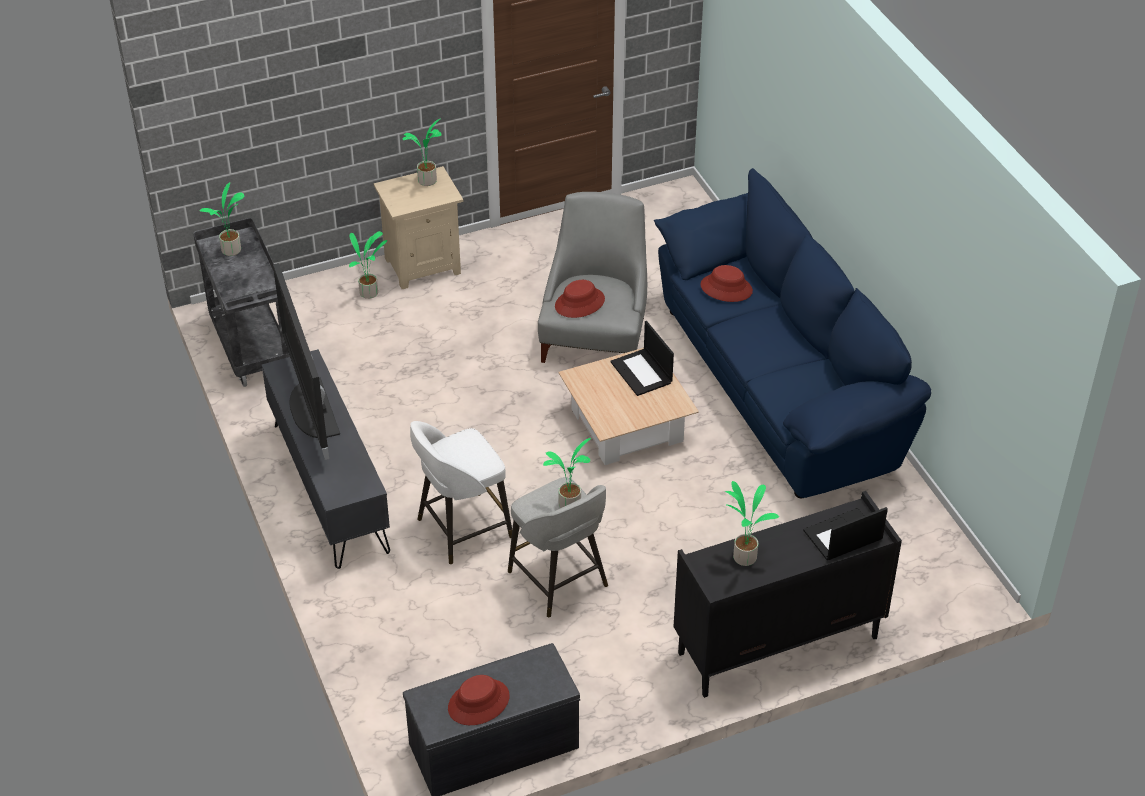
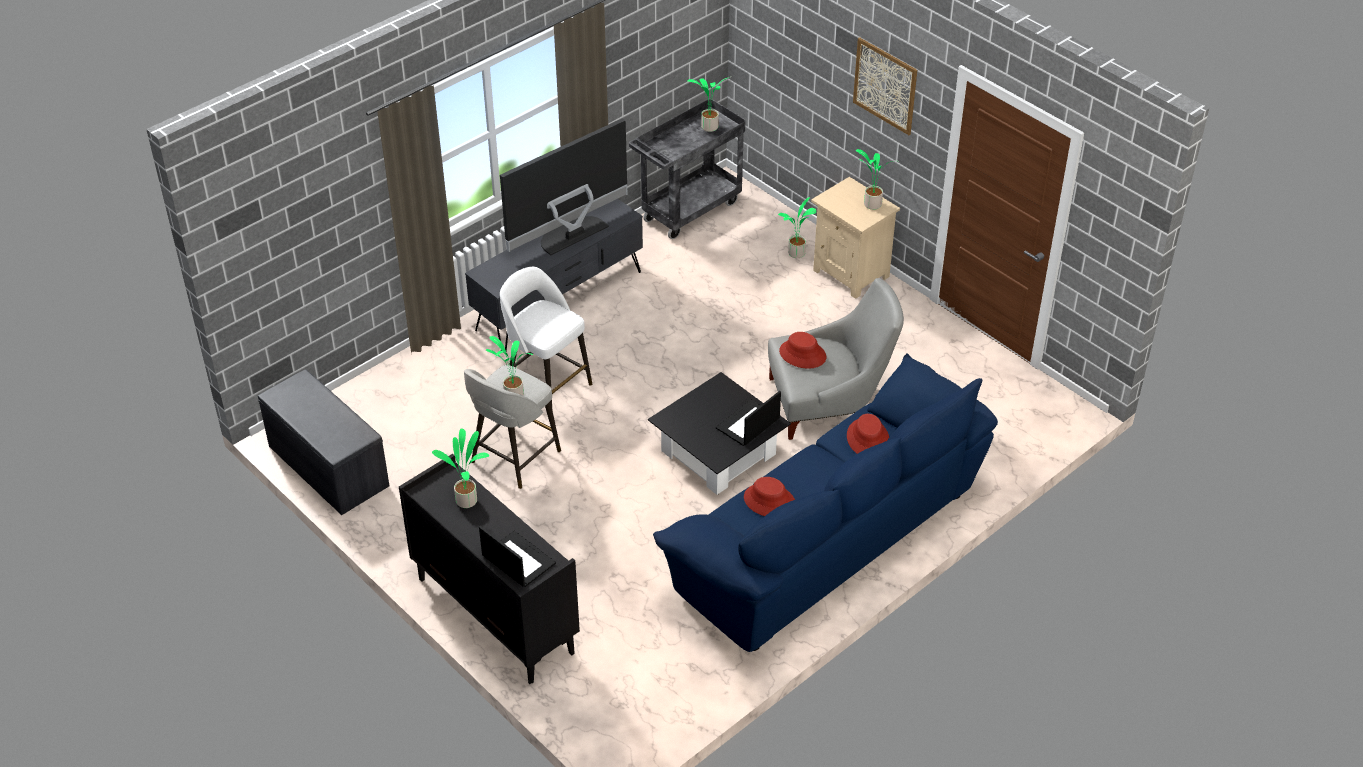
camera: 70 degrees right, 0 degrees up
red hat [448,675,510,725] -> red hat moved to [744,477,795,516]
beige coffee table [558,348,699,465] -> black coffee table [648,372,791,495]
none -> picture [853,37,917,135]

